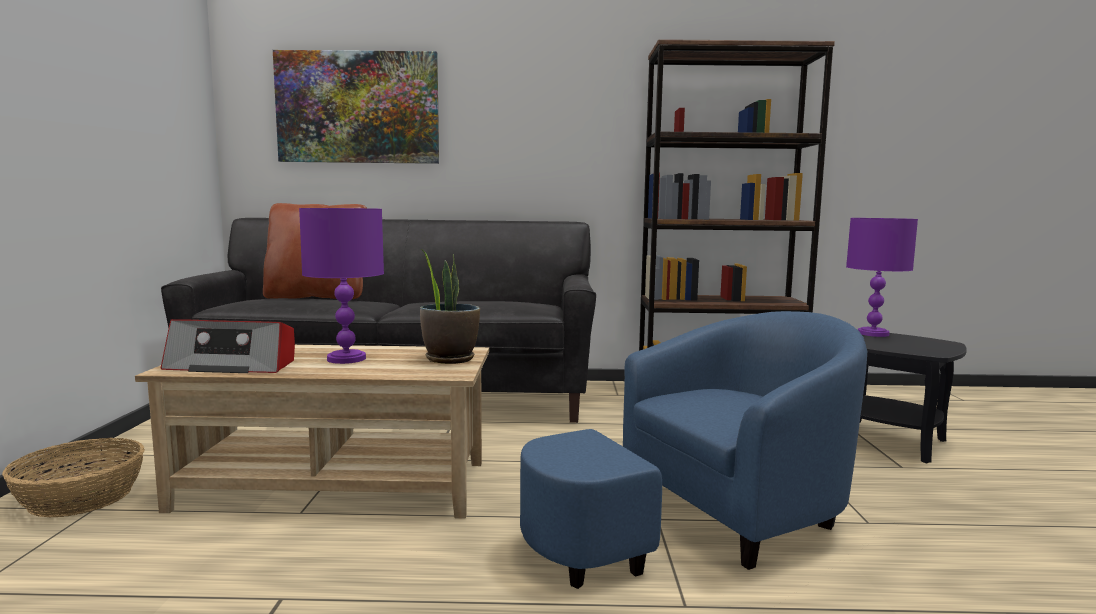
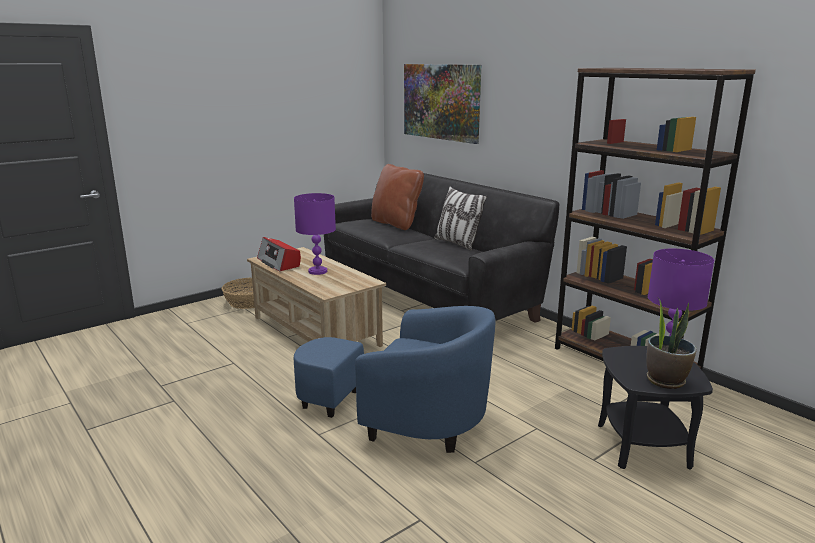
camera: 50 degrees right, 10 degrees up
potted plant [420,249,480,364] -> potted plant moved to [646,298,697,389]
none -> pillow [434,186,487,250]

